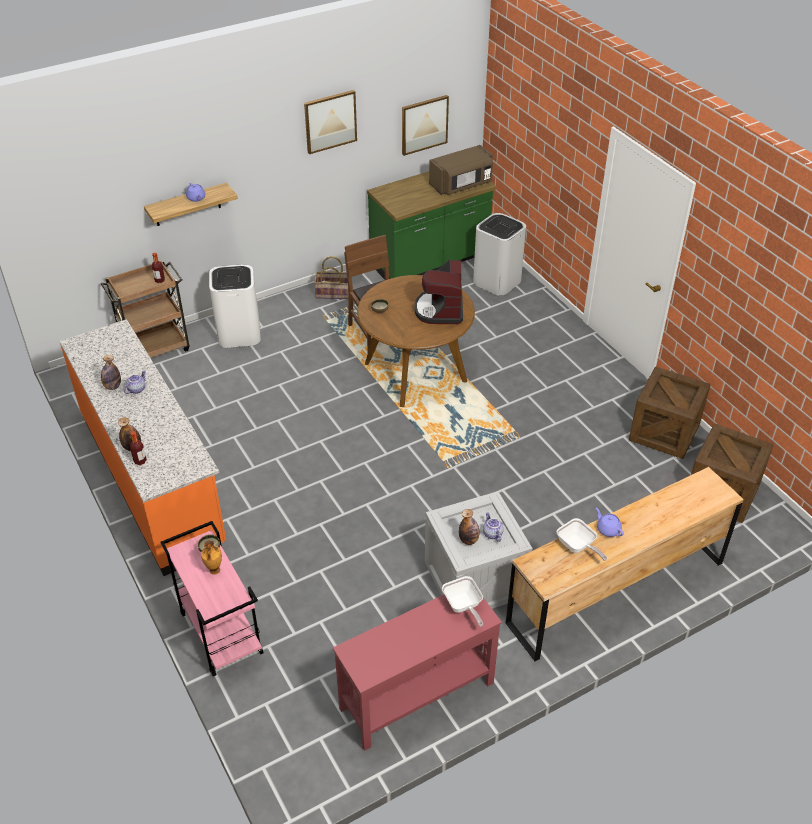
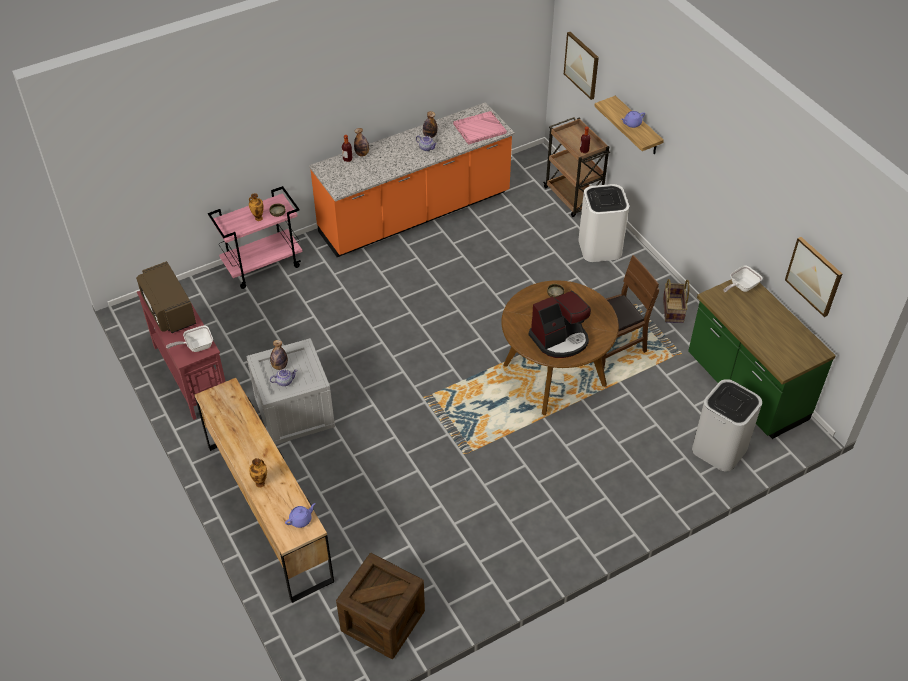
camera: 90 degrees right, 5 degrees up
picture [304,90,357,154] -> picture moved to [564,32,599,100]
coffee machine [414,259,463,324] -> coffee machine turned 150 degrees clockwise [529,291,591,358]
brown microwave [429,145,493,195] -> brown microwave moved to [136,261,196,333]
frying pan [556,518,607,561] -> frying pan moved to [724,266,762,292]
purple teapot [596,508,624,537] -> purple teapot moved to [285,503,316,528]
crate [629,367,710,459] -> none
none -> vase [249,458,267,488]
none -> pink tray [453,111,507,145]

